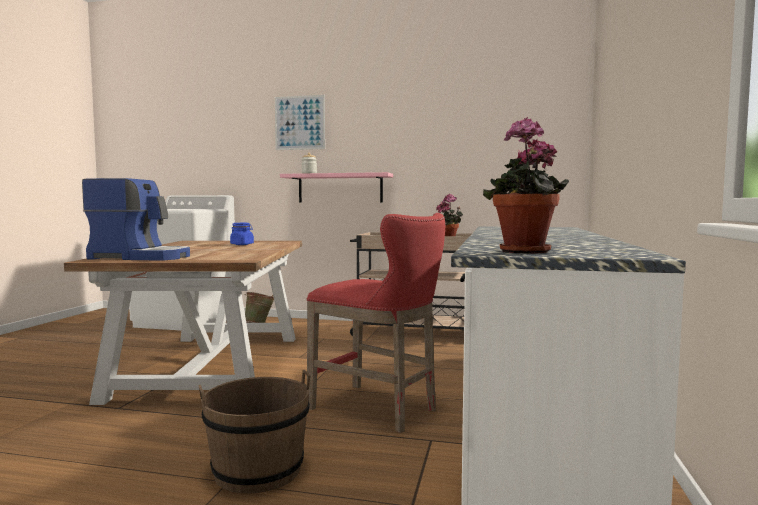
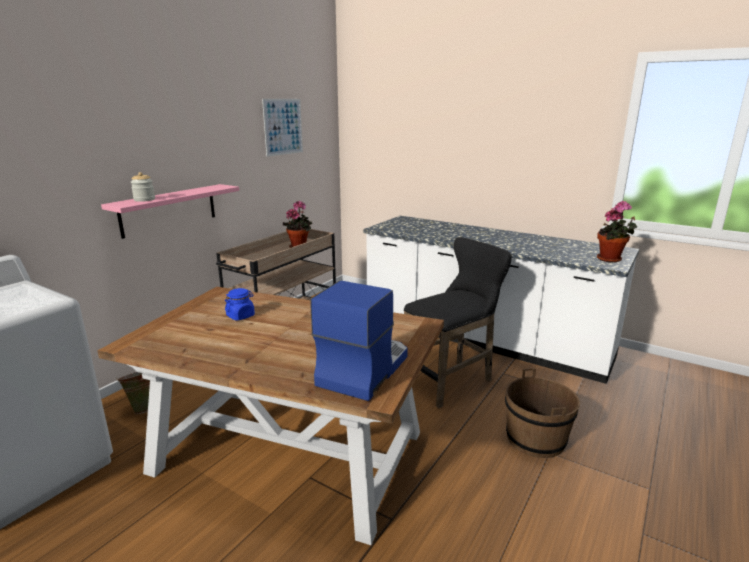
camera: 70 degrees left, 15 degrees up
picture [275,95,325,150] -> picture moved to [262,99,303,157]
red stool [307,213,445,433] -> black stool [404,237,512,408]

